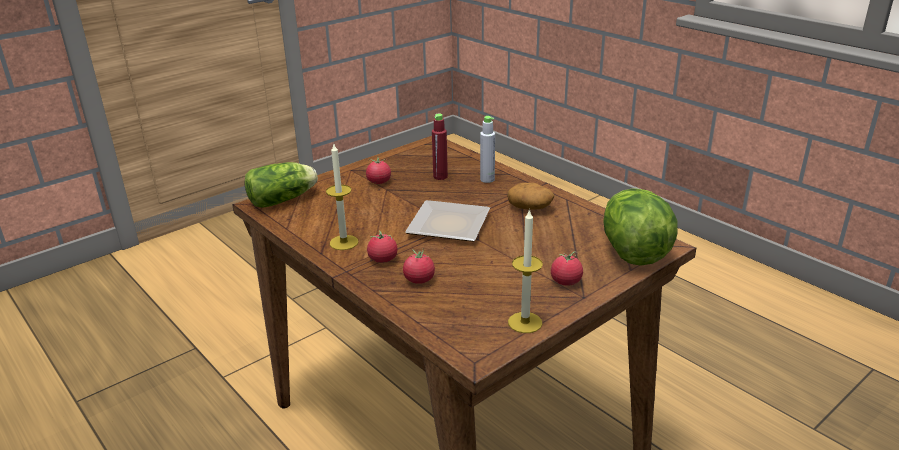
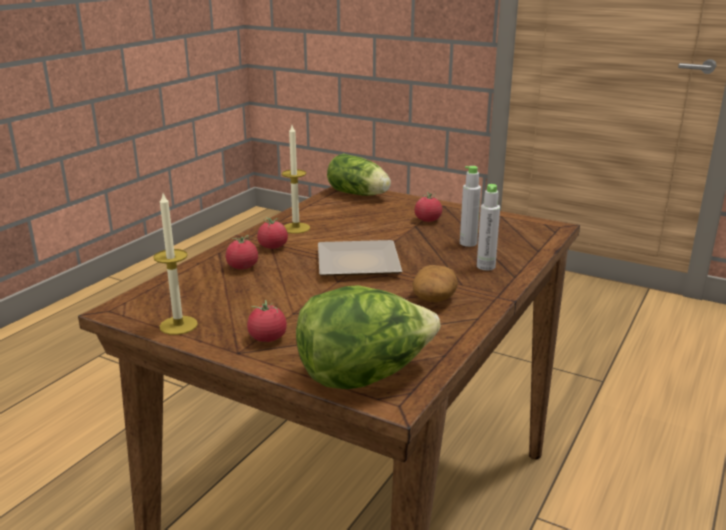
camera: 70 degrees right, 5 degrees down
red bottle [432,113,448,180] -> grey bottle [460,166,481,247]

